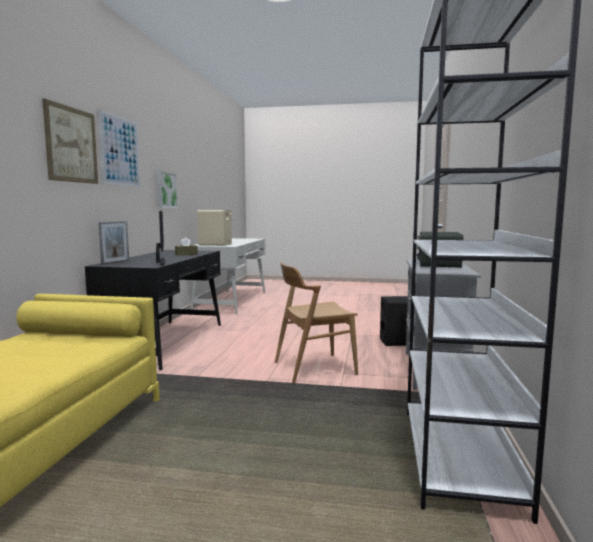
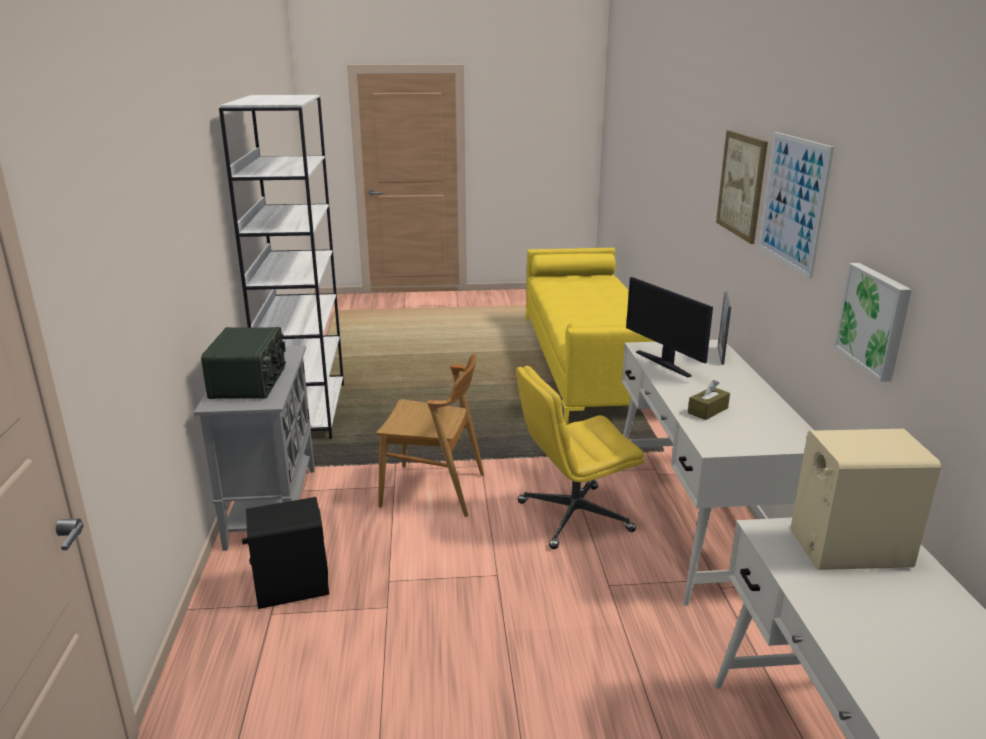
camera: 165 degrees right, 15 degrees up
black desk [85,250,221,370] -> white desk [622,340,815,606]
brown chair [275,263,358,383] -> brown chair turned 45 degrees clockwise [376,354,484,517]
none -> yellow office chair [516,366,644,549]

